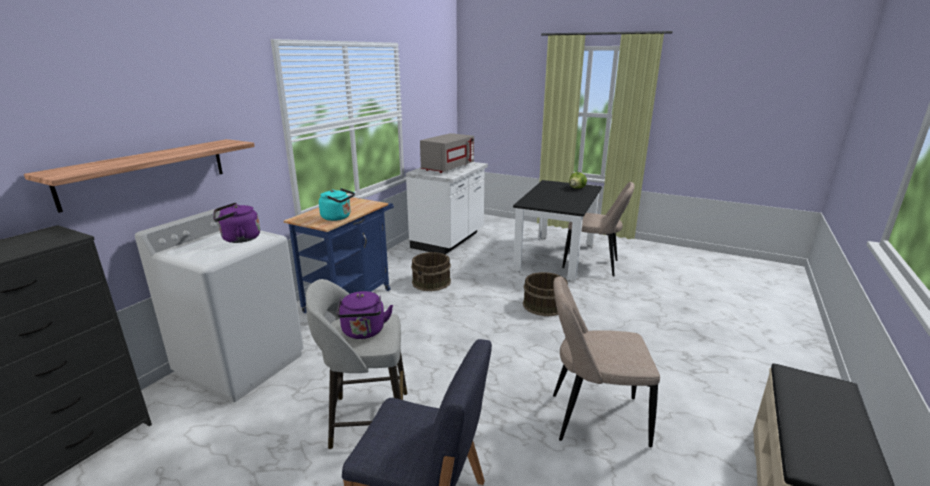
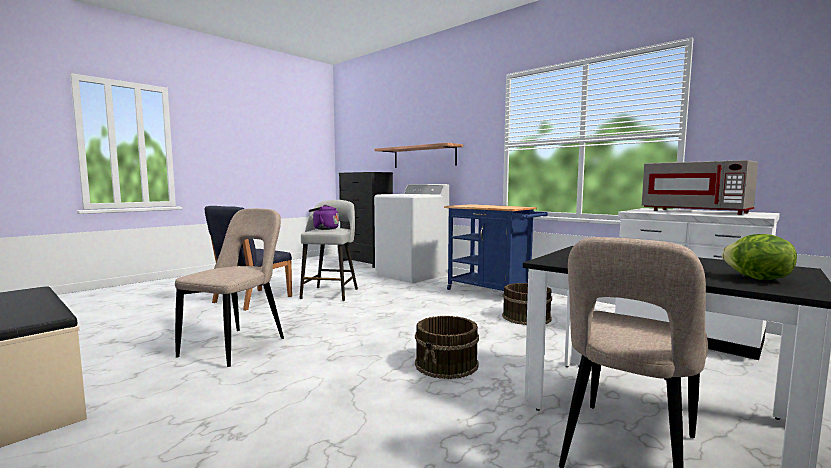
camera: 105 degrees right, 15 degrees down
purple kettle [213,203,260,243] -> none
turquoise kettle [319,188,355,221] -> none

